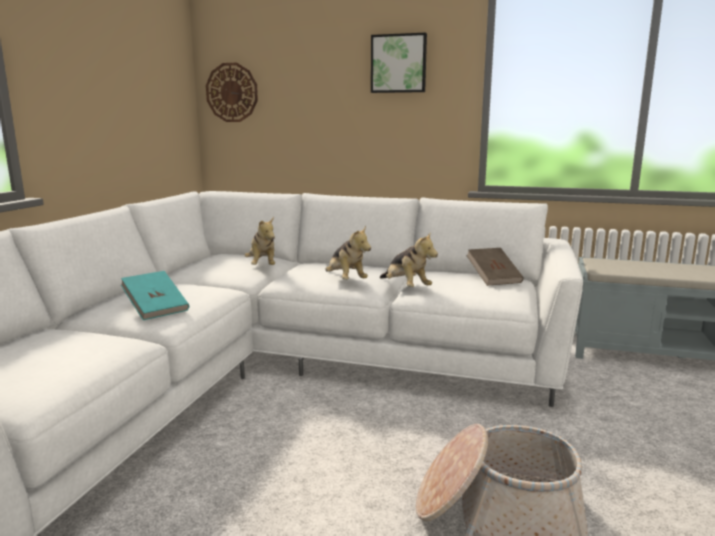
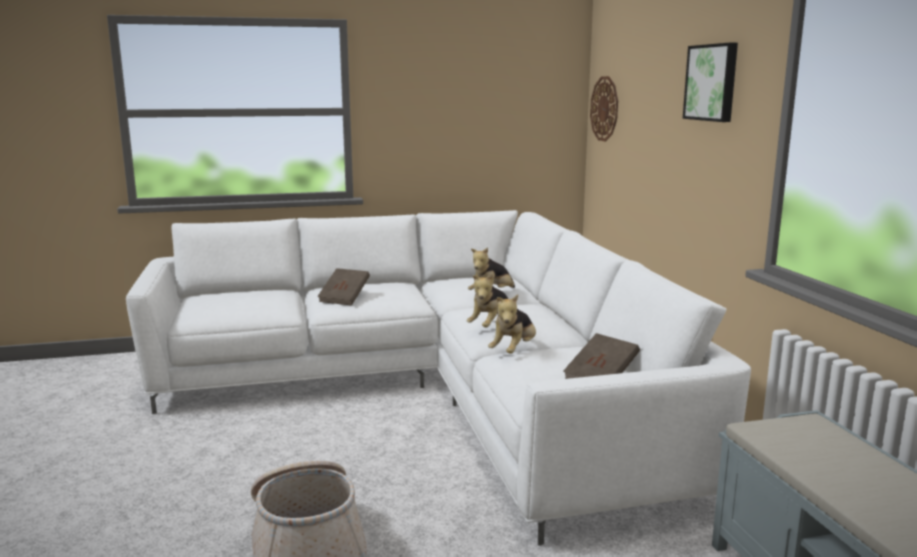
camera: 60 degrees right, 0 degrees up
turquoise book [121,271,189,320] -> brown book [318,268,370,305]

